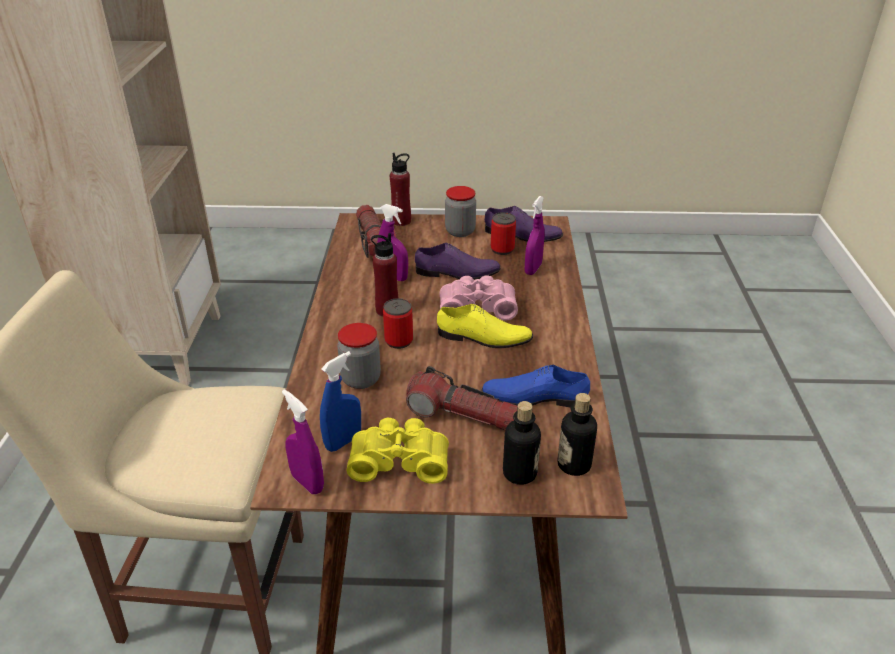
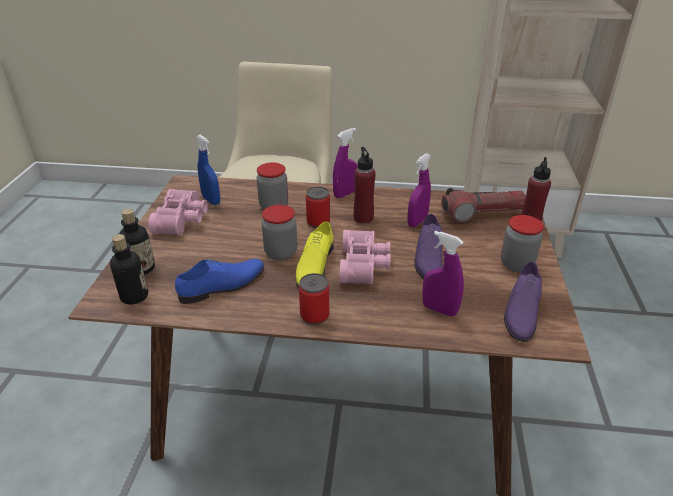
camera: 95 degrees right, 0 degrees up
purple spray bottle [282,389,324,494] -> purple spray bottle moved to [333,128,358,198]
yellow binoculars [347,418,449,484] -> pink binoculars [148,189,208,235]
flashlight [406,366,517,430] -> none
blue shoe [481,365,590,408] -> blue shoe turned 45 degrees clockwise [175,259,264,304]
can [491,212,516,255] -> can moved to [299,273,329,325]
none -> jar [262,205,297,261]

